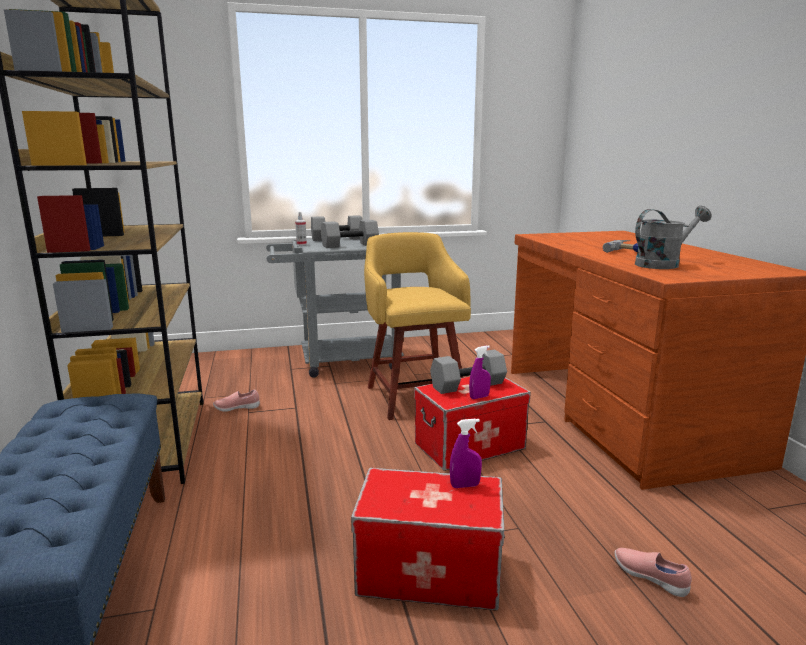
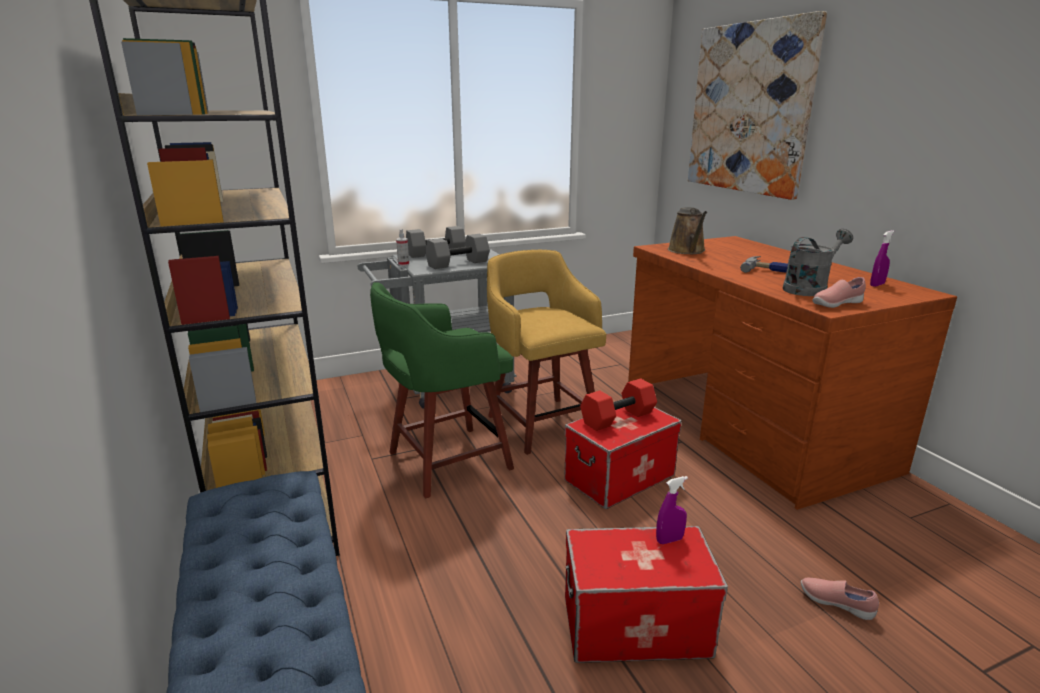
camera: 10 degrees left, 5 degrees up
pink shoe [213,389,260,412] -> pink shoe moved to [812,277,866,308]
grey dumbbell [430,349,507,394] -> red dumbbell [580,378,657,431]
purple spray bottle [469,346,491,399] -> purple spray bottle moved to [870,230,894,287]
none -> green stool [370,282,514,498]
none -> brown watering can [668,207,707,254]
none -> picture [688,11,827,200]

